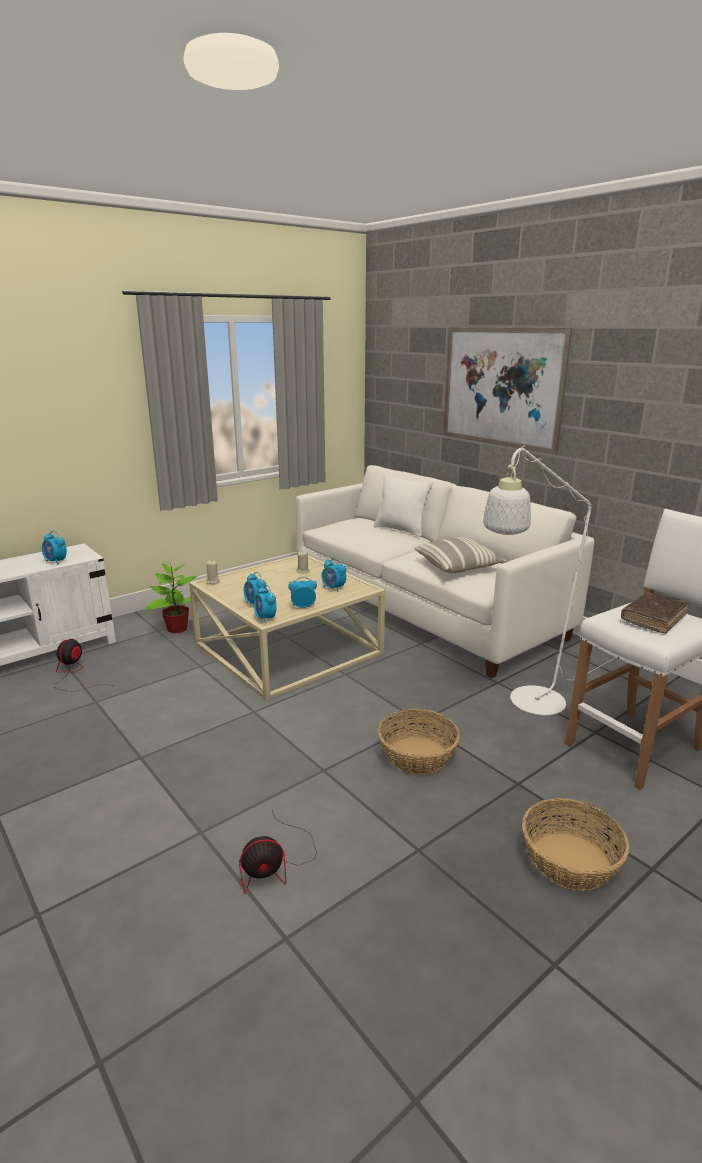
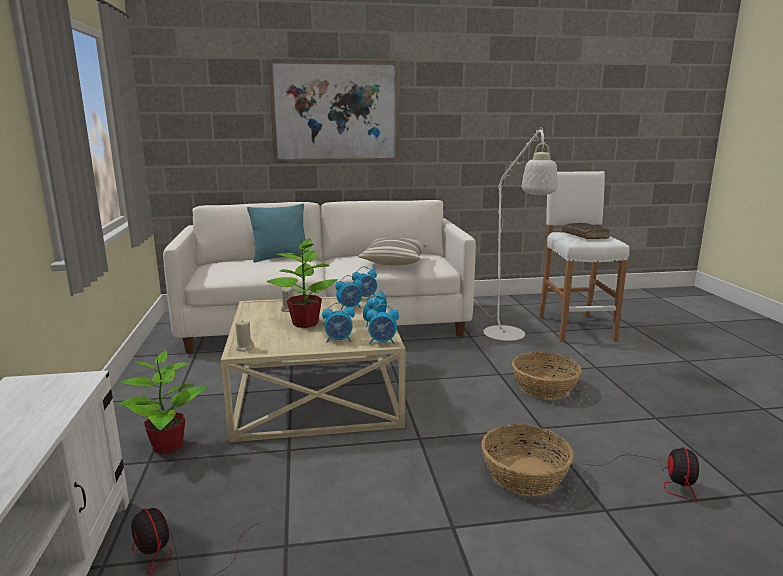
camera: 60 degrees left, 5 degrees down
alarm clock [42,531,67,565] -> alarm clock moved to [352,267,377,297]
white pillow [373,474,433,537] -> turquoise pillow [247,203,309,263]
basket [522,798,629,891] -> basket moved to [481,424,574,496]
none -> potted plant [266,236,338,328]

